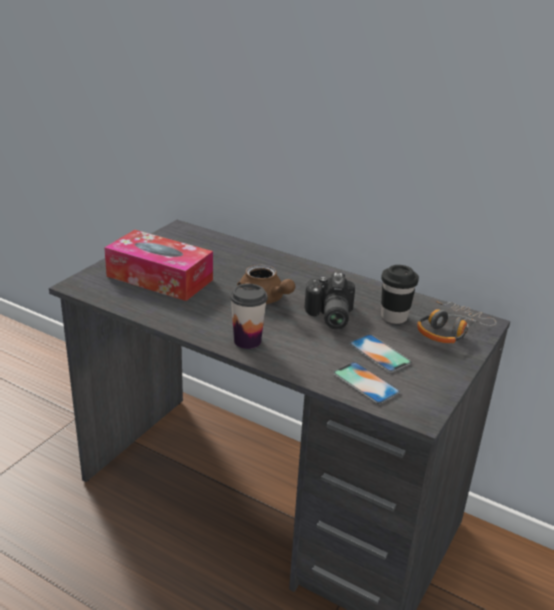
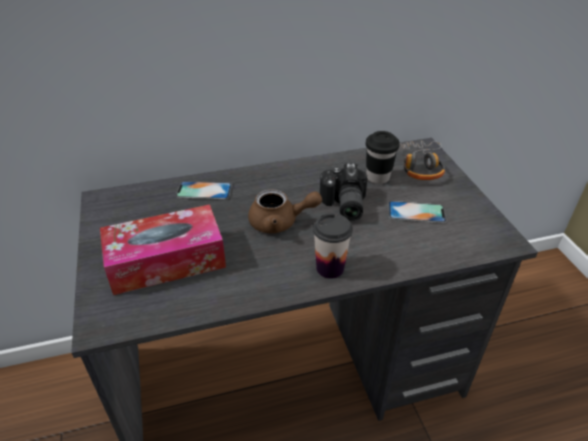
camera: 45 degrees left, 10 degrees up
camera [304,272,355,330] -> camera turned 45 degrees clockwise [320,163,367,221]
phone [333,362,401,404] -> phone moved to [176,181,232,200]

